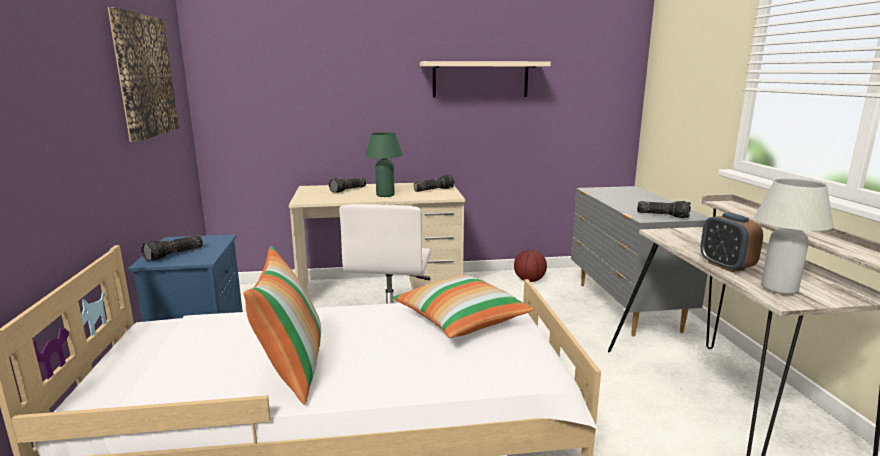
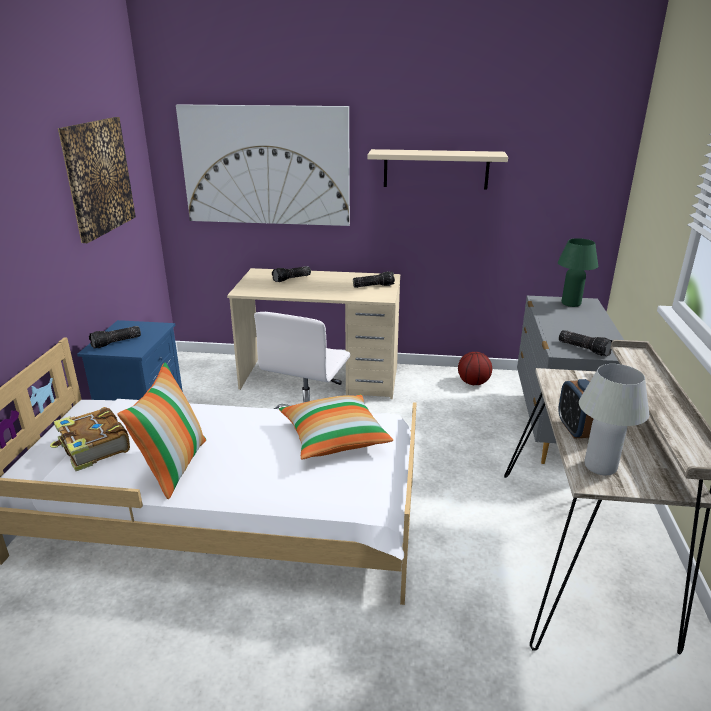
camera: 15 degrees right, 10 degrees up
green table lamp [366,132,403,197] -> green table lamp moved to [558,238,598,307]
none -> book [50,407,130,471]
none -> picture [176,104,350,226]

